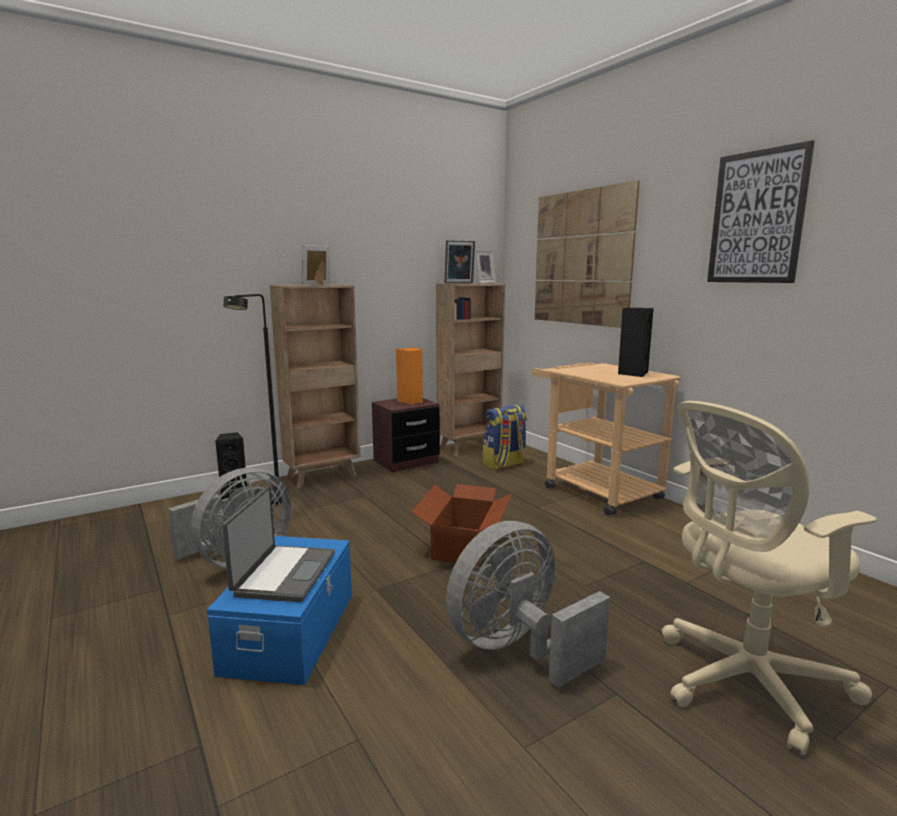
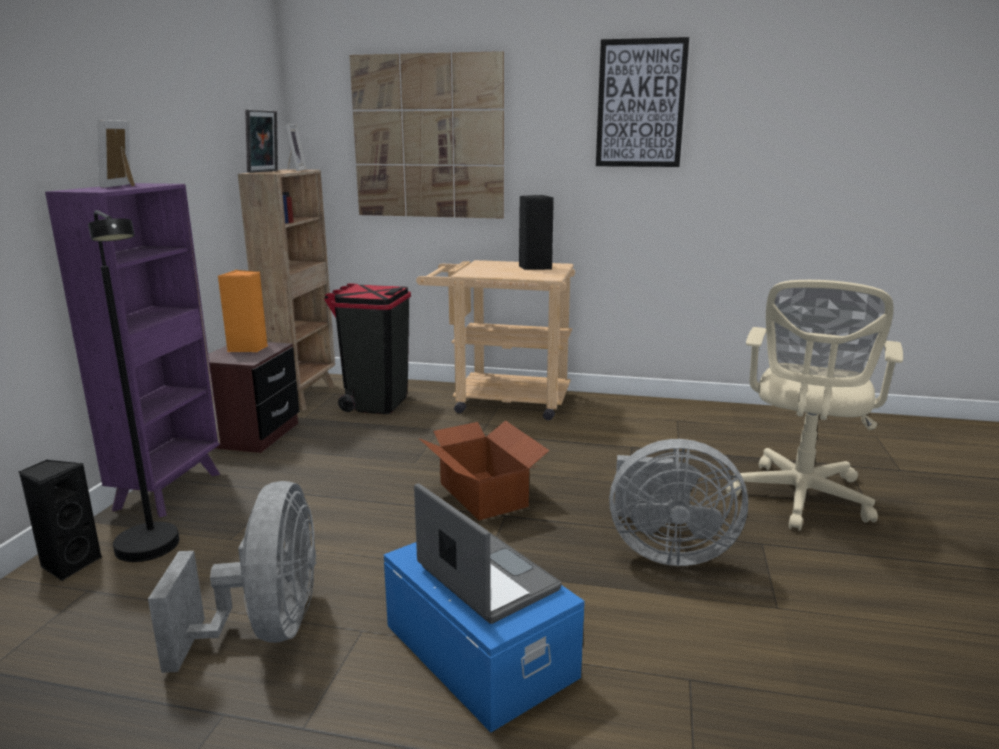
camera: 45 degrees left, 5 degrees up
brown bookcase [270,285,361,488] -> purple bookcase [45,183,220,517]
grey fan [446,521,610,688] -> grey fan turned 90 degrees counterclockwise [609,439,748,566]
backpack [483,405,527,470] -> black trash can [324,283,411,414]

